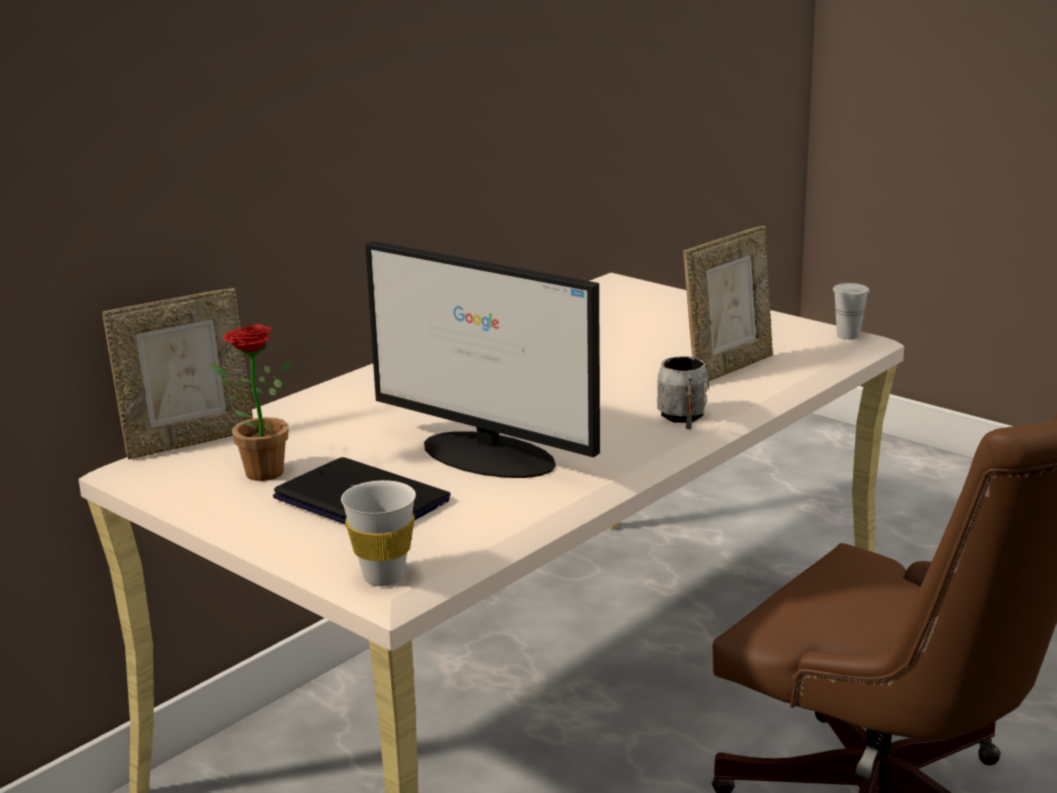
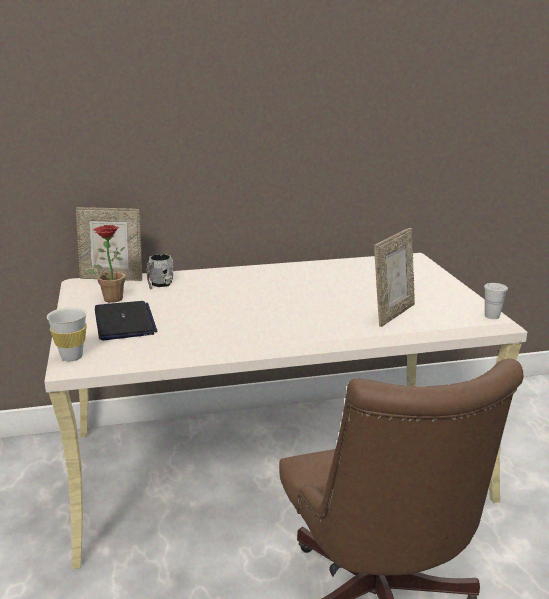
camera: 35 degrees right, 0 degrees up
monitor [365,241,600,478] -> none
grey mug [657,356,709,430] -> grey mug moved to [146,254,173,289]
picture frame [684,226,773,383] -> picture frame turned 45 degrees counterclockwise [374,228,415,327]

